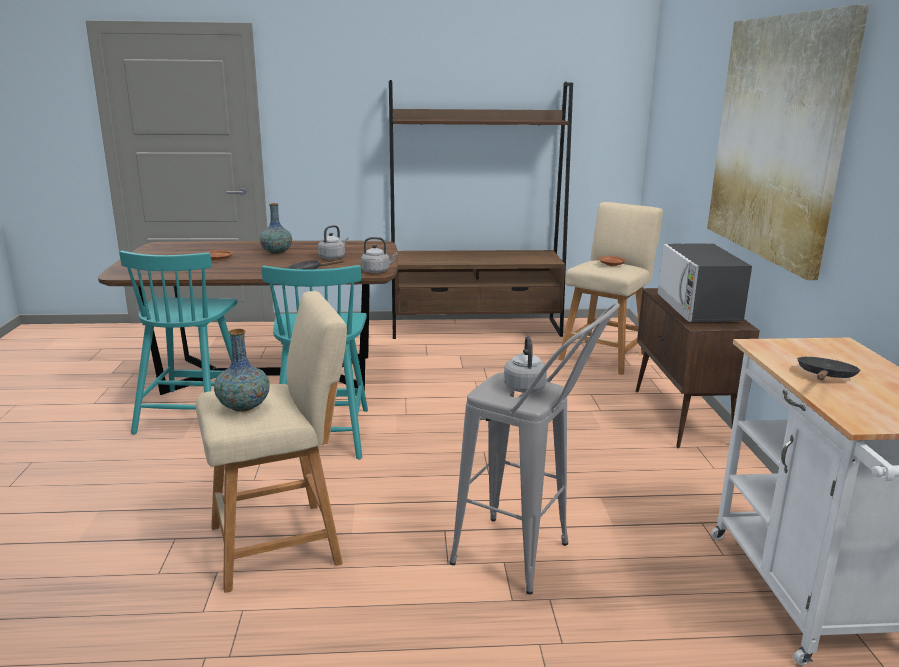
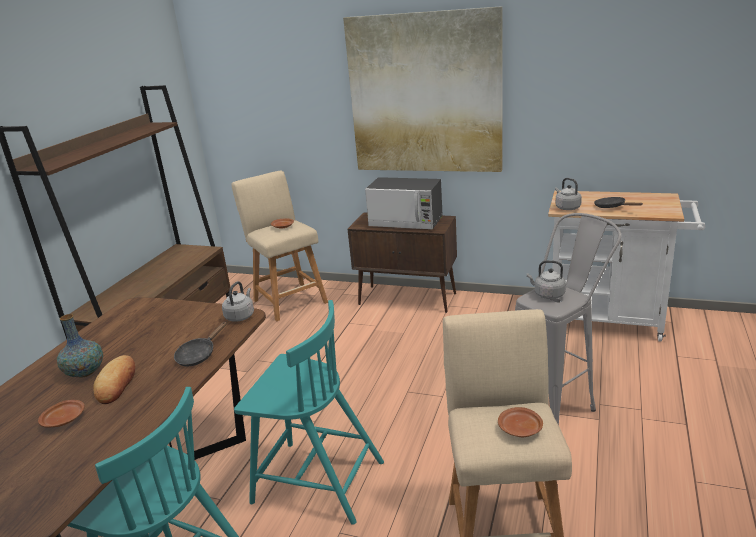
camera: 65 degrees left, 5 degrees up
vase [214,329,270,412] -> brown plate [498,407,543,437]
grey kettle [318,225,348,260] -> grey kettle moved to [555,178,582,210]
none -> bread [93,355,135,404]

